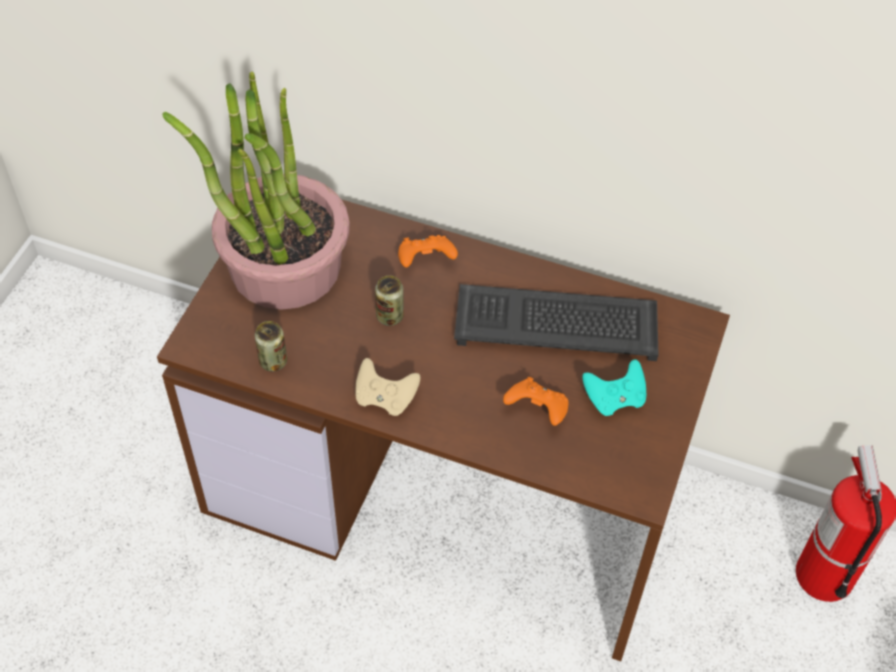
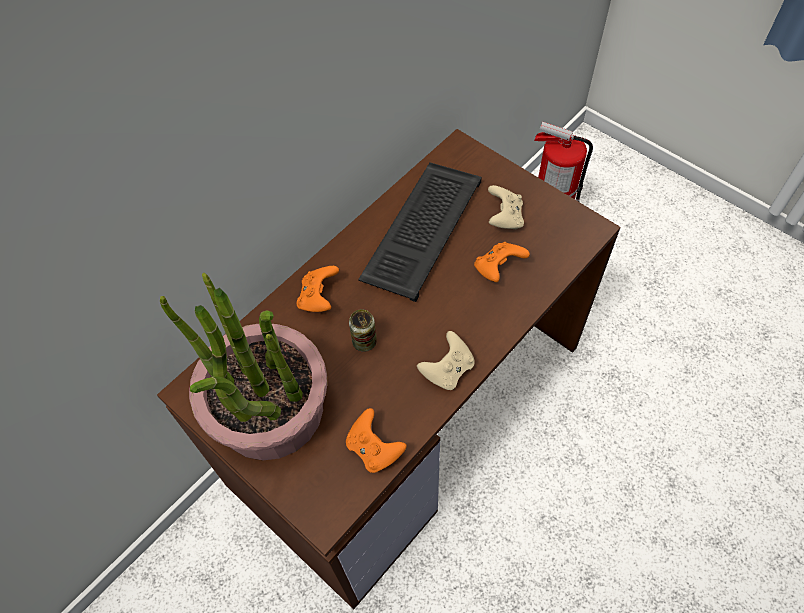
camera: 65 degrees left, 5 degrees up
can [255,321,287,372] -> orange game controller [346,408,407,473]
turquoise game controller [582,359,646,416] -> beige game controller [488,185,524,229]

